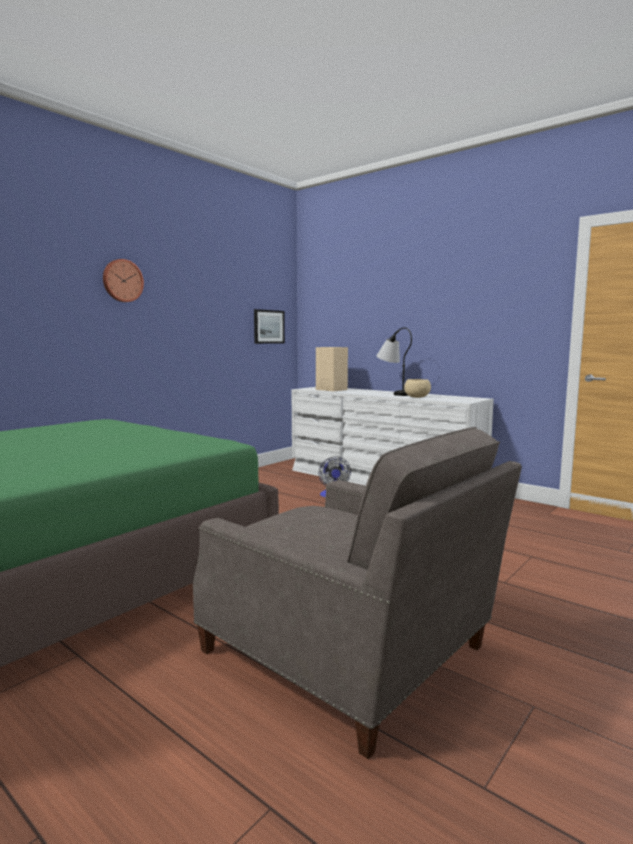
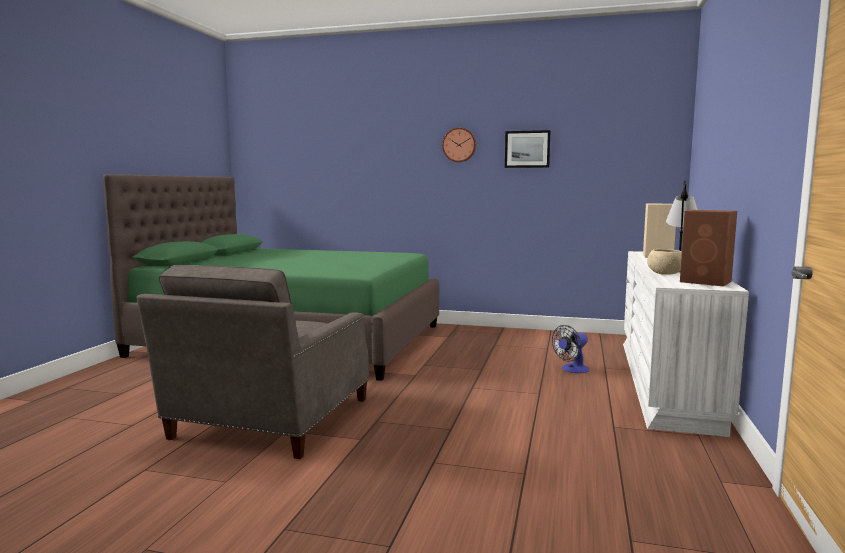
camera: 65 degrees right, 0 degrees up
picture [254,309,285,344] -> picture moved to [505,130,551,168]
none -> brown speaker [680,210,737,287]

